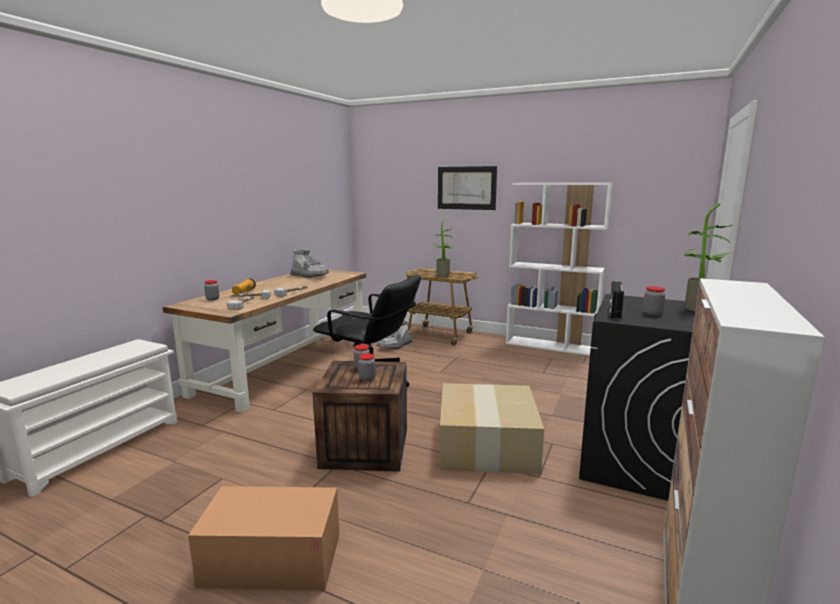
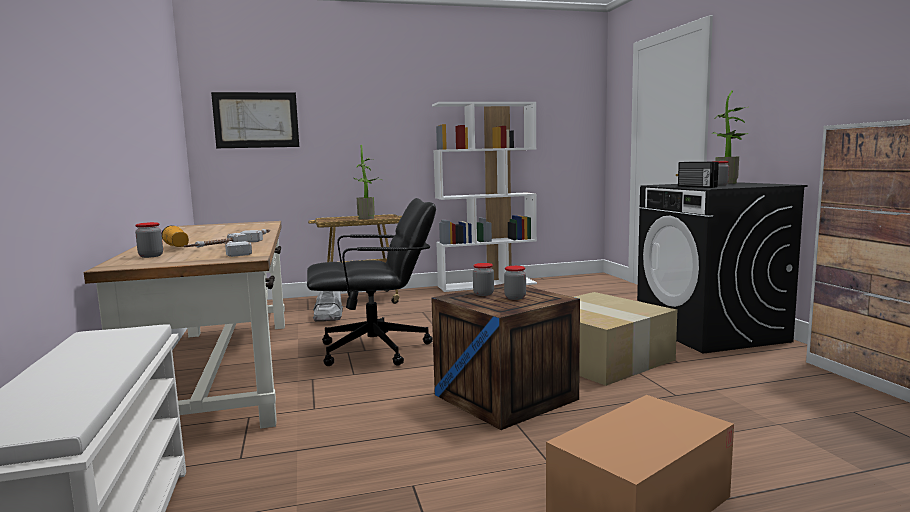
camera: 40 degrees left, 5 degrees down
grey boot [290,249,329,278] -> none
picture [438,166,497,210] -> picture moved to [211,92,299,148]

